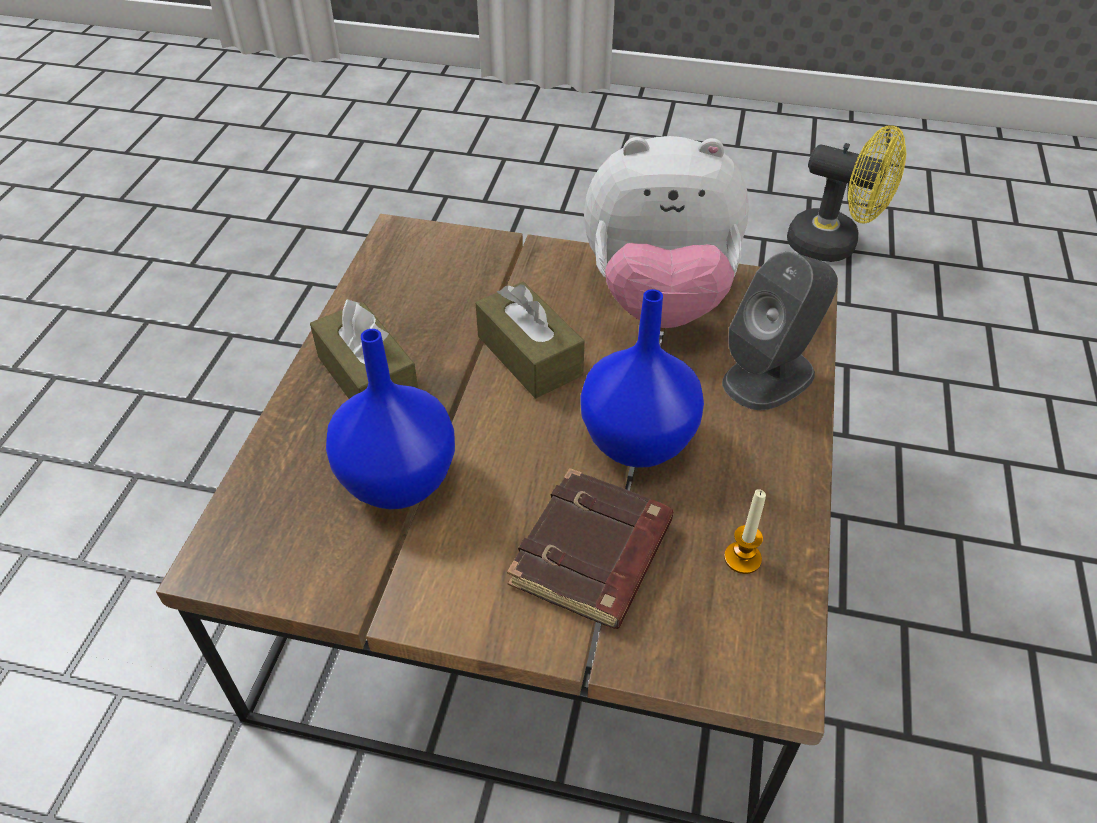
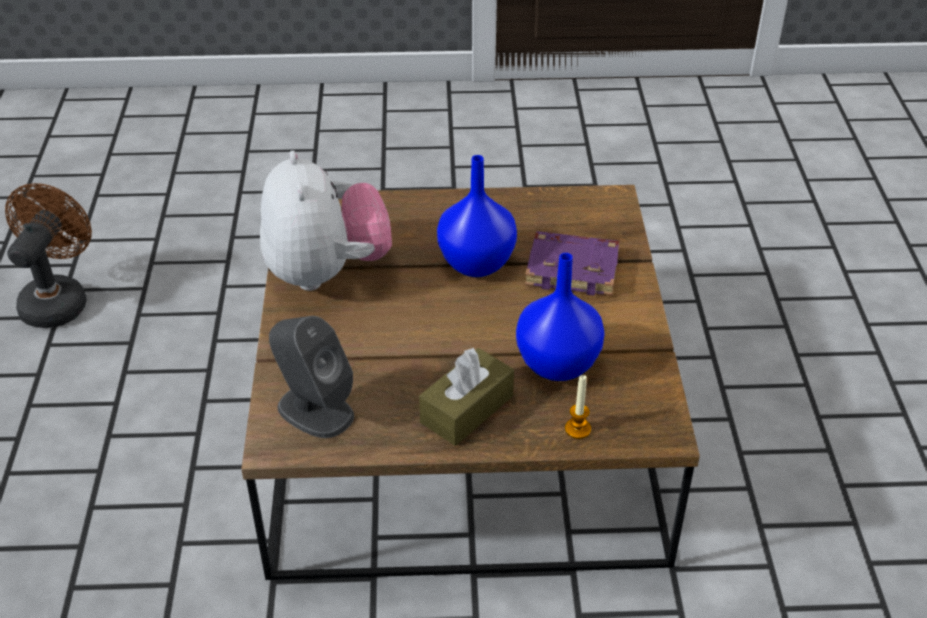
camera: 105 degrees left, 5 degrees down
brown tissue box [476,282,585,398] -> none
brown book [507,468,674,629] -> purple book [525,231,619,296]
grey speaker [722,252,838,410] -> grey speaker moved to [269,316,354,438]
candle [724,489,766,574] -> candle moved to [565,375,591,439]
yellow fan [787,125,906,262] -> brown fan [5,183,92,328]

